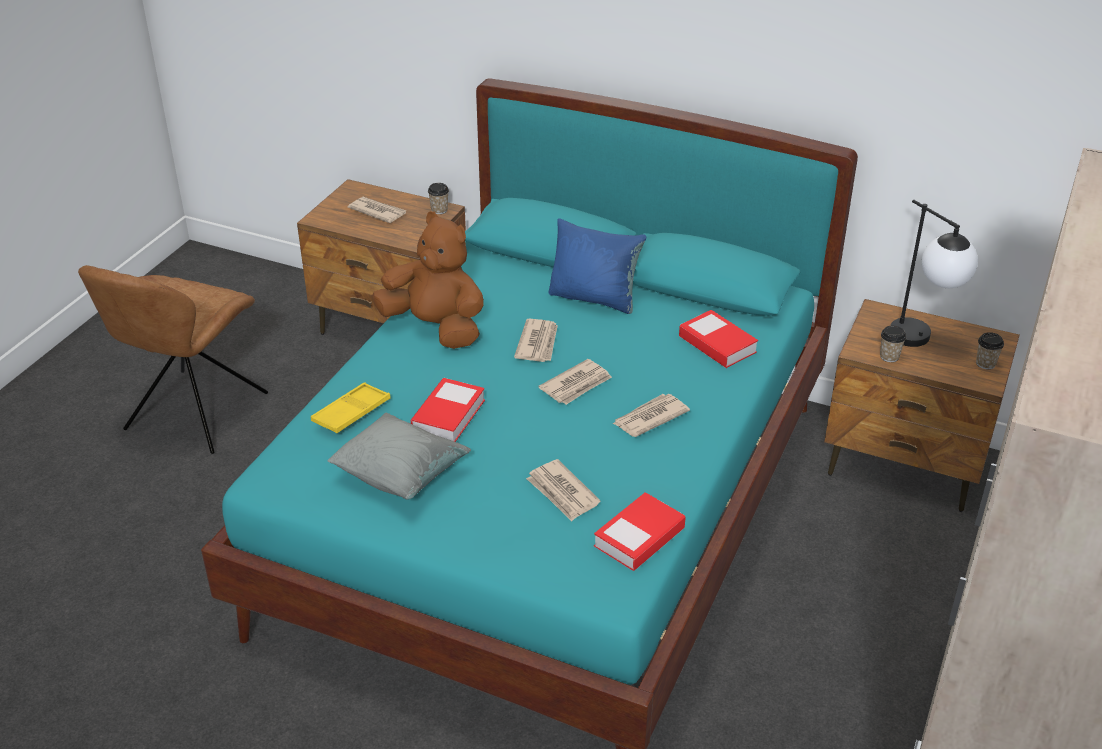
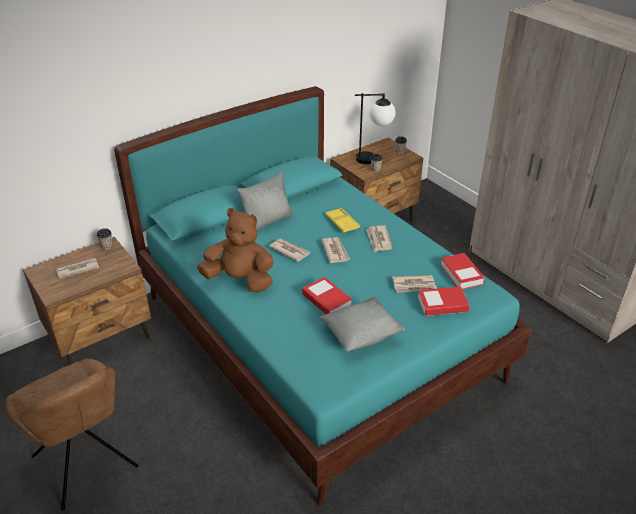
camera: 60 degrees left, 0 degrees up
yellow tray [311,382,391,433] -> yellow tray moved to [325,208,360,233]
brown plush toy [372,211,484,349] -> brown plush toy turned 45 degrees clockwise [197,208,274,293]
blue pillow [549,218,647,314] -> grey pillow [237,171,293,230]
book [679,310,758,368] -> book moved to [418,286,469,316]

